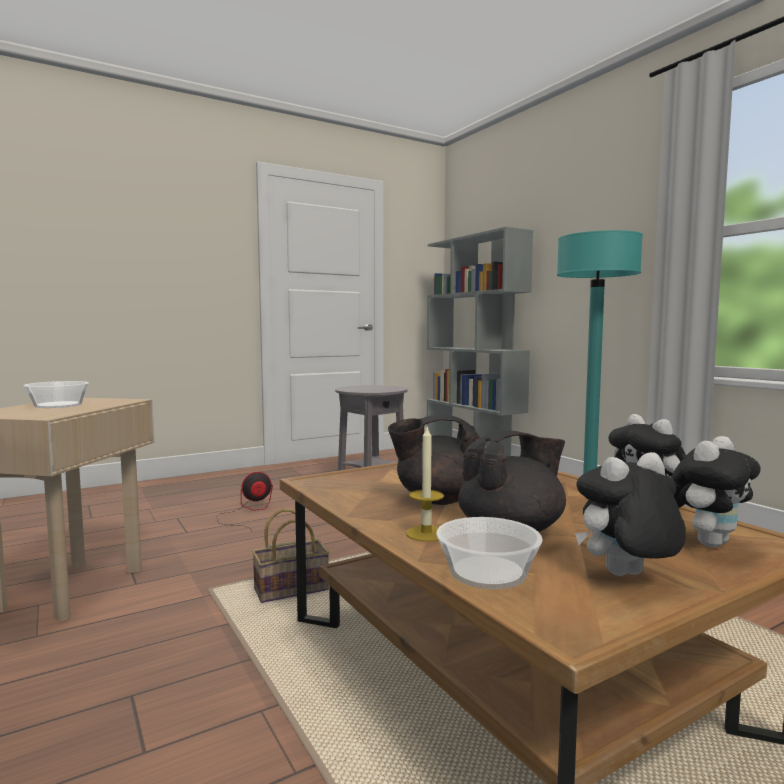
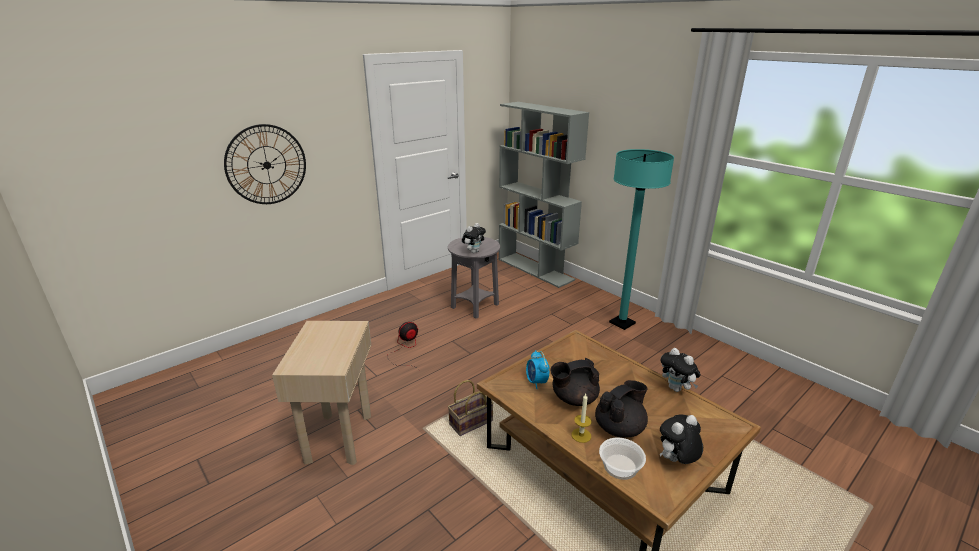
camera: 10 degrees left, 20 degrees up
bowl [24,381,89,408] -> none
plush toy [671,436,761,547] -> plush toy moved to [462,223,486,253]
none -> wall clock [224,124,306,204]
none -> alarm clock [526,350,549,389]

